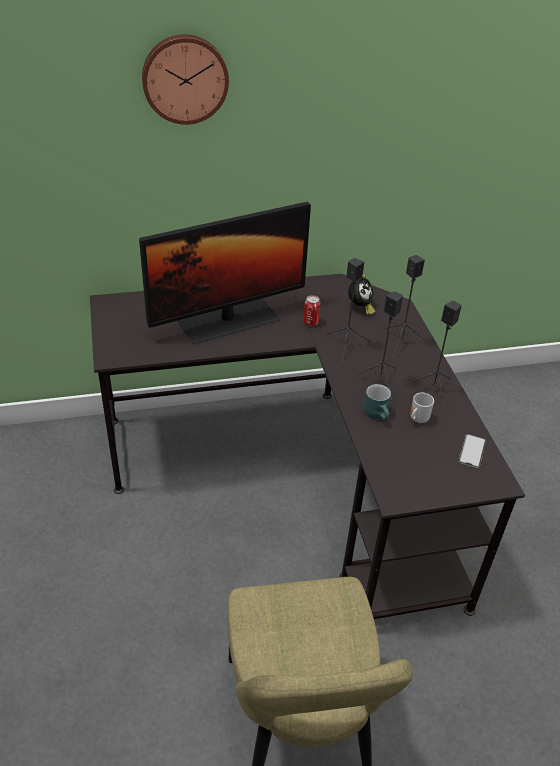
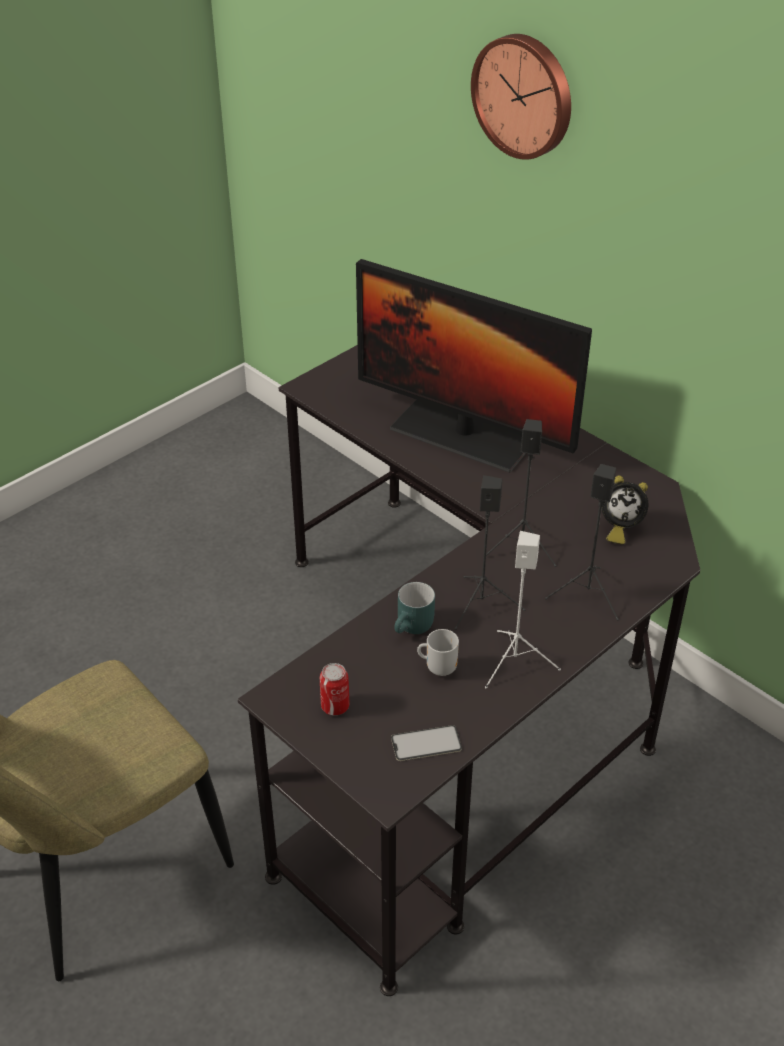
camera: 60 degrees right, 0 degrees up
can [303,295,321,326] -> can moved to [320,663,350,715]
black speaker [404,301,462,410] -> white speaker [485,531,561,688]

